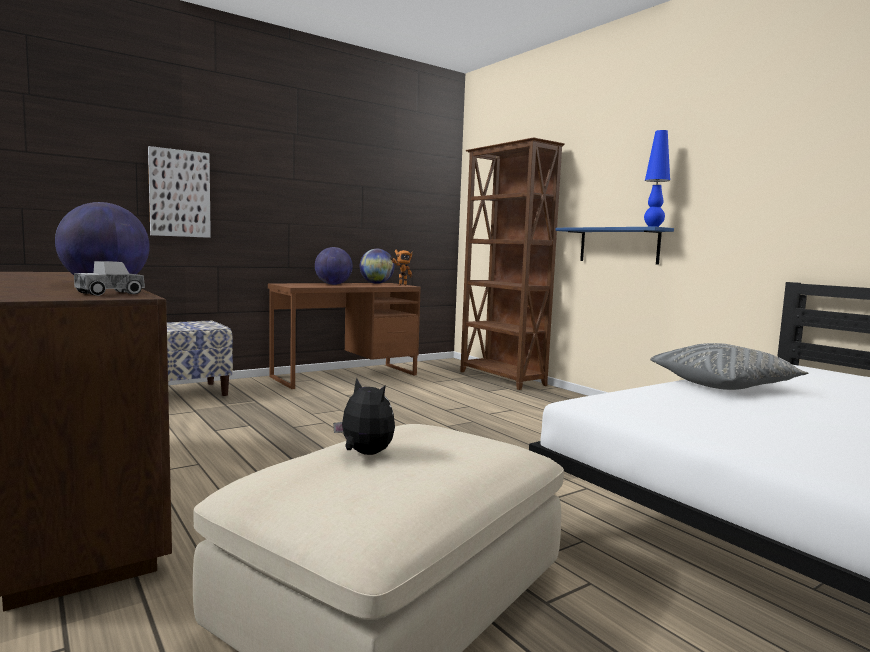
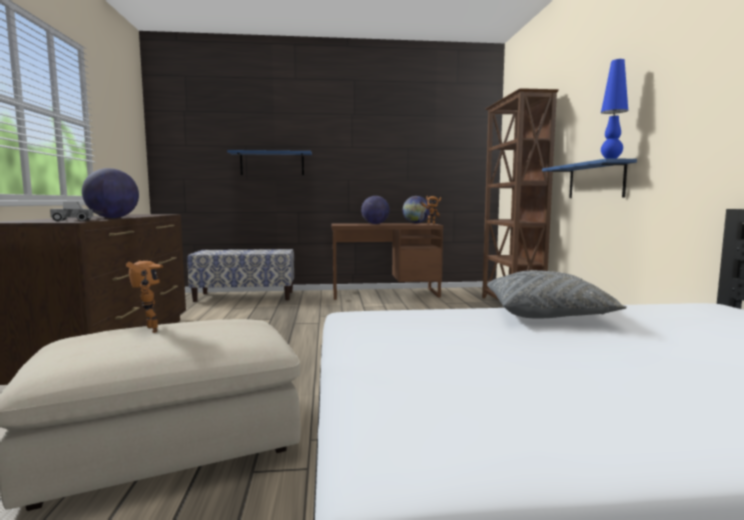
camera: 30 degrees right, 0 degrees up
picture [148,146,211,238] -> blue shelf [227,150,312,175]
plush toy [333,378,395,455] -> toy robot [126,260,163,333]

